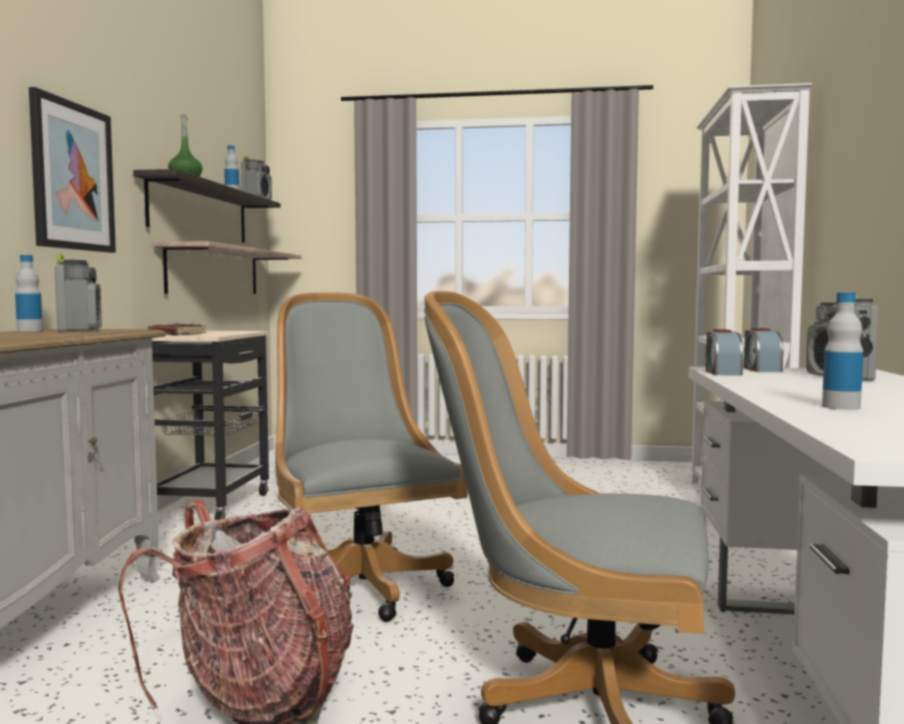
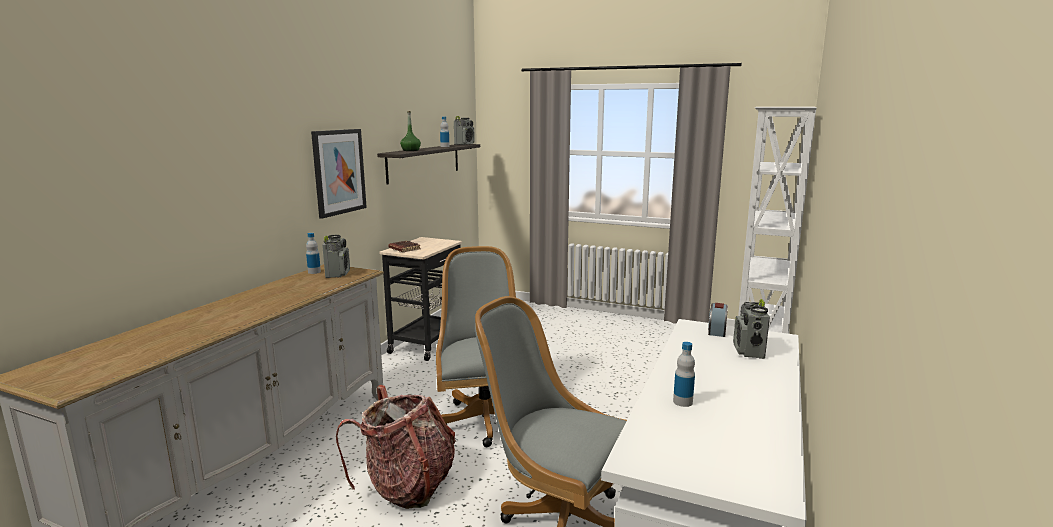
camera: 15 degrees right, 10 degrees up
shelf [153,241,302,294] -> none
alarm clock [706,329,743,376] -> none

